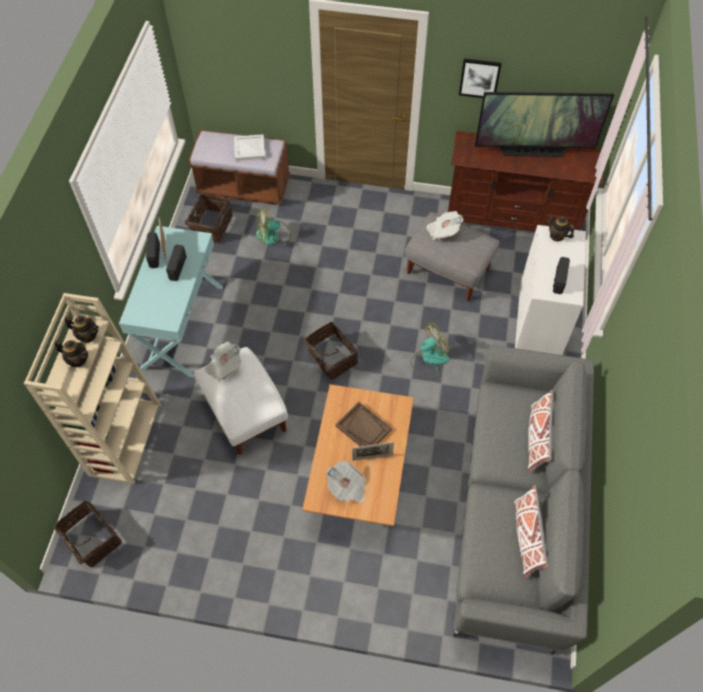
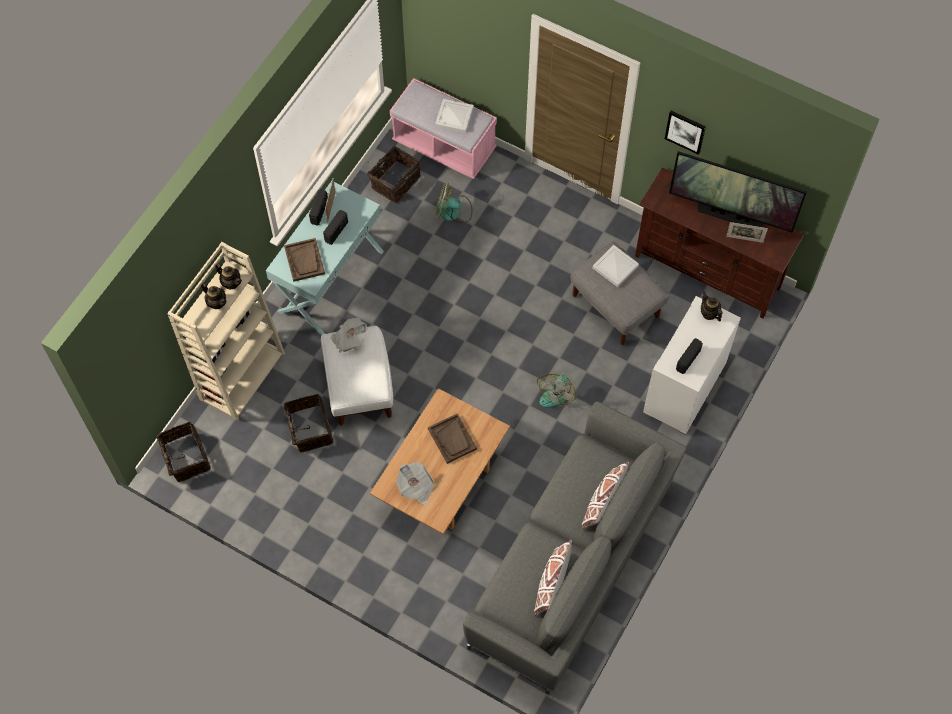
camera: 20 degrees right, 5 degrees up
brown bench [188,130,290,205] -> pink bench [390,78,497,179]
basket [304,321,358,380] -> basket moved to [284,394,333,452]
picture frame [352,442,394,461] -> picture frame moved to [726,222,768,243]
fan [410,323,450,379] -> fan turned 120 degrees clockwise [537,374,576,408]
newspaper [426,211,463,240] -> white tray [592,245,639,287]
none -> brown tray [284,238,325,282]

